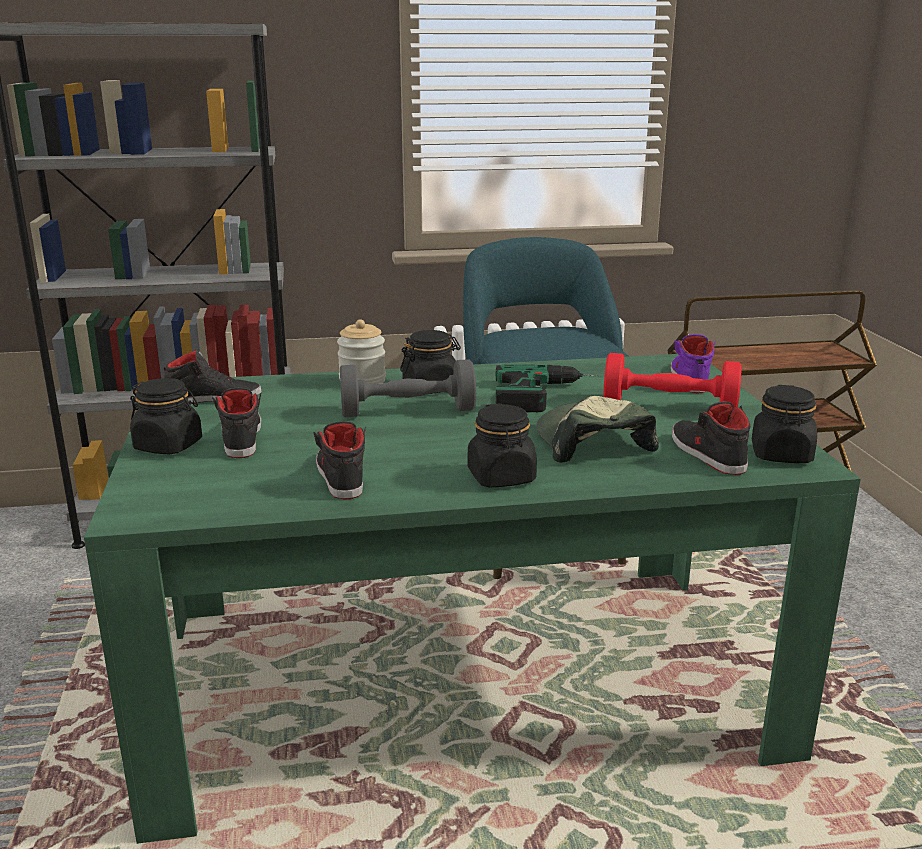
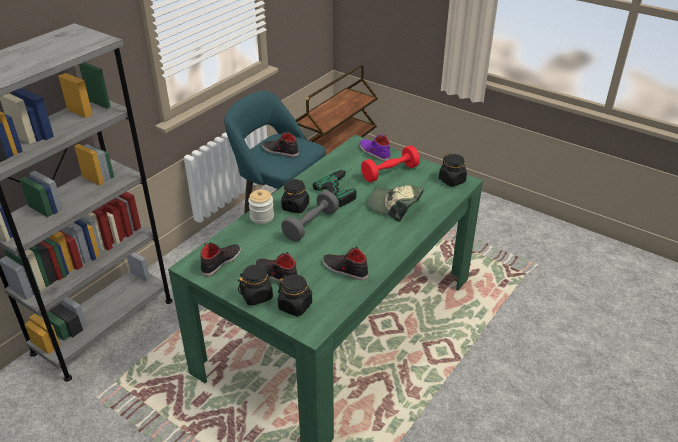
camera: 45 degrees left, 15 degrees up
black jar [467,403,537,487] -> black jar moved to [278,274,312,316]
black shoe [672,401,750,475] -> black shoe moved to [262,132,299,157]

